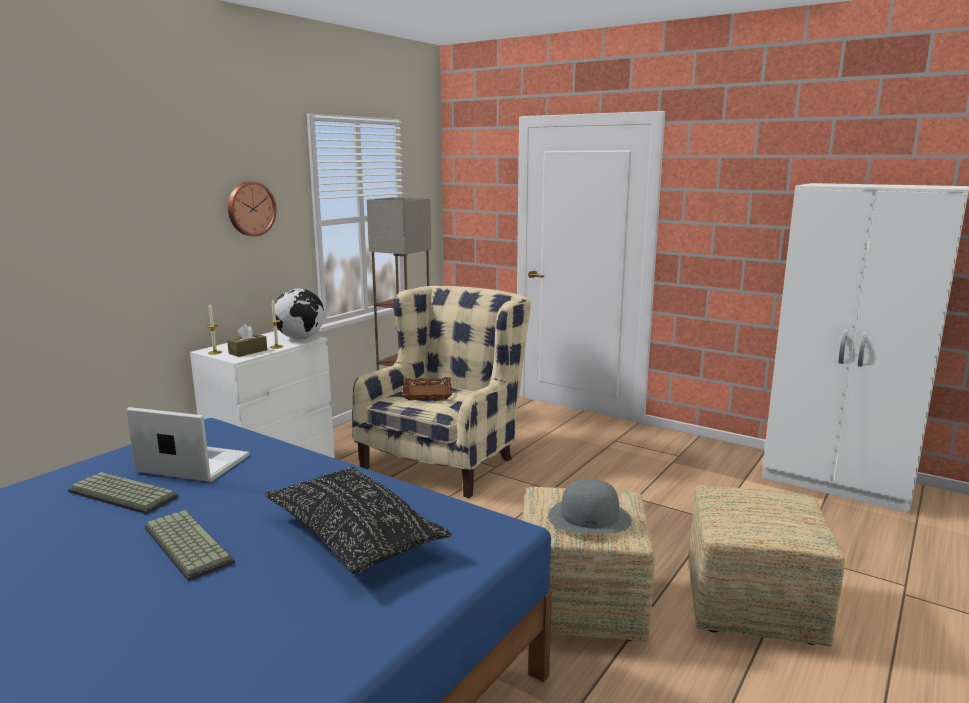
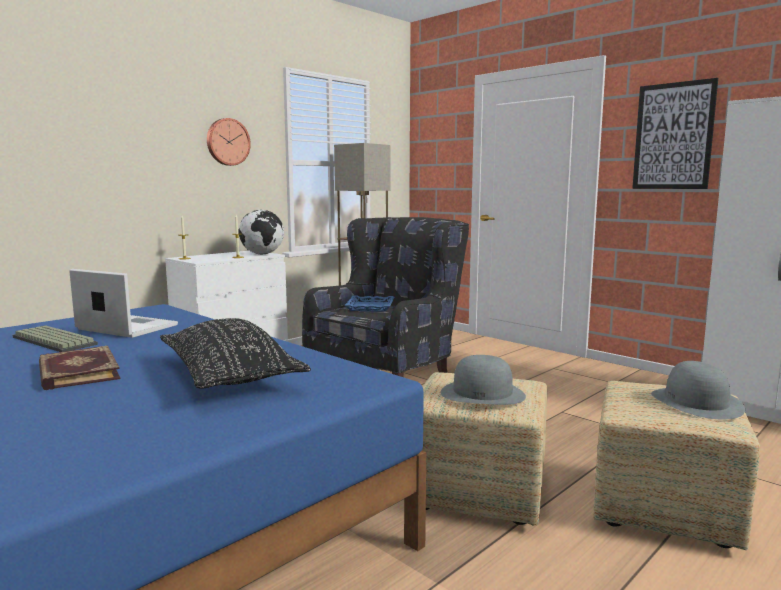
camera: 10 degrees right, 5 degrees down
keyboard [145,510,235,581] -> book [39,346,120,390]
brown tissue box [227,324,267,357] -> none
beige armchair [352,286,531,498] -> black armchair [302,217,469,377]
brown tray [402,377,452,400] -> blue tray [344,295,394,312]
none -> picture [632,78,718,189]
none -> grey hat [651,361,745,419]

